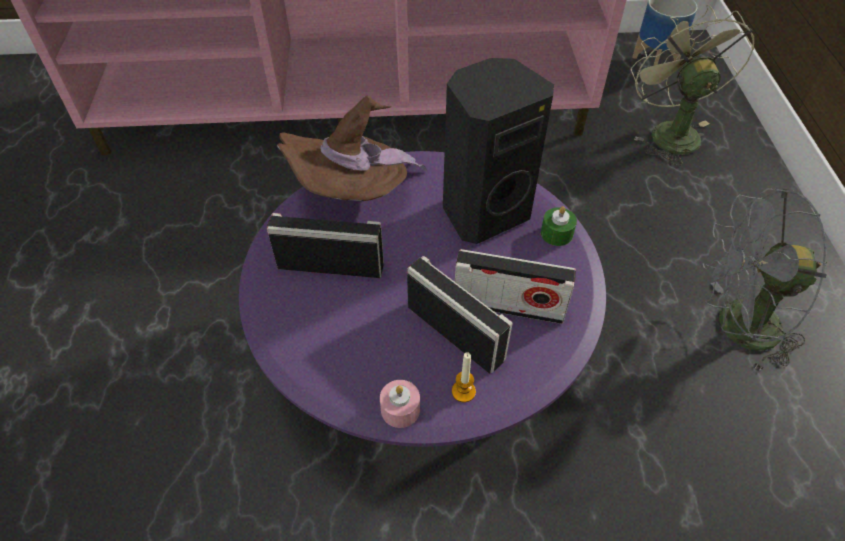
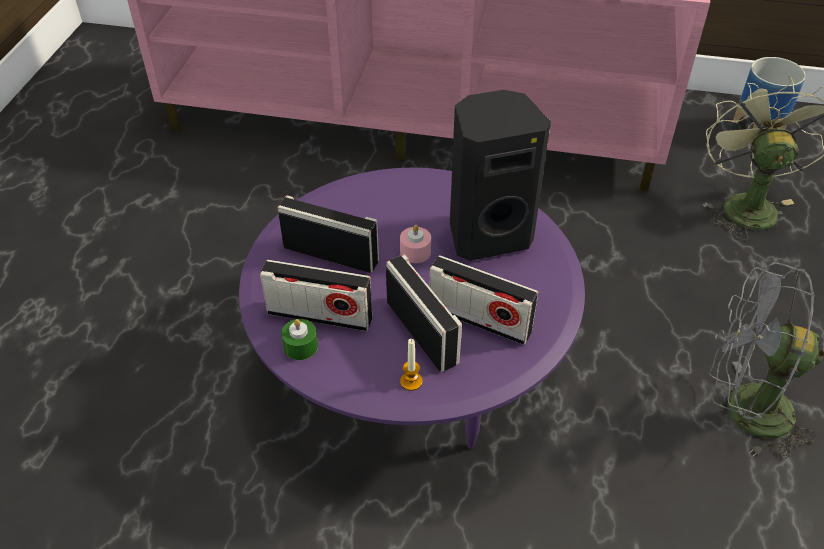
camera: 15 degrees right, 5 degrees down
brown hat [277,95,427,201] -> none
pink candle [380,380,420,428] -> pink candle moved to [400,225,431,263]
green candle [541,206,577,246] -> green candle moved to [281,319,318,360]
none -> radio [260,260,372,331]

